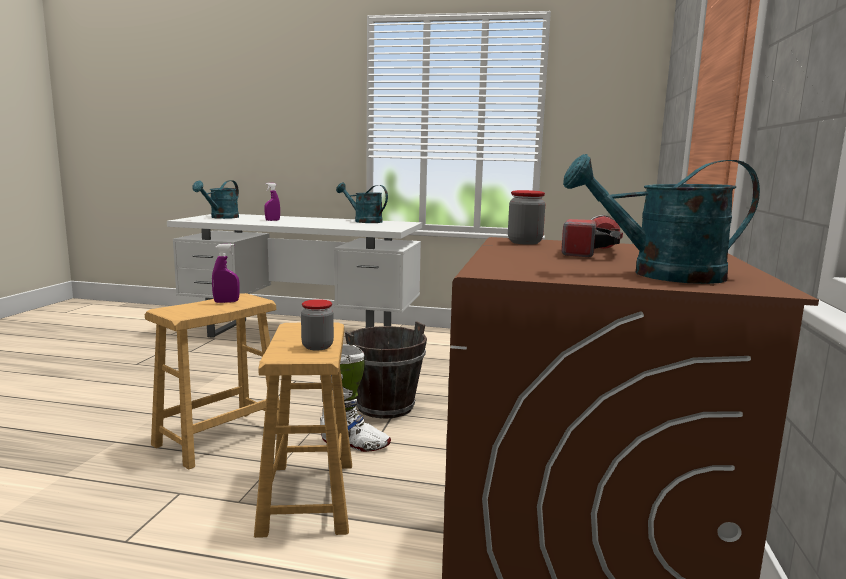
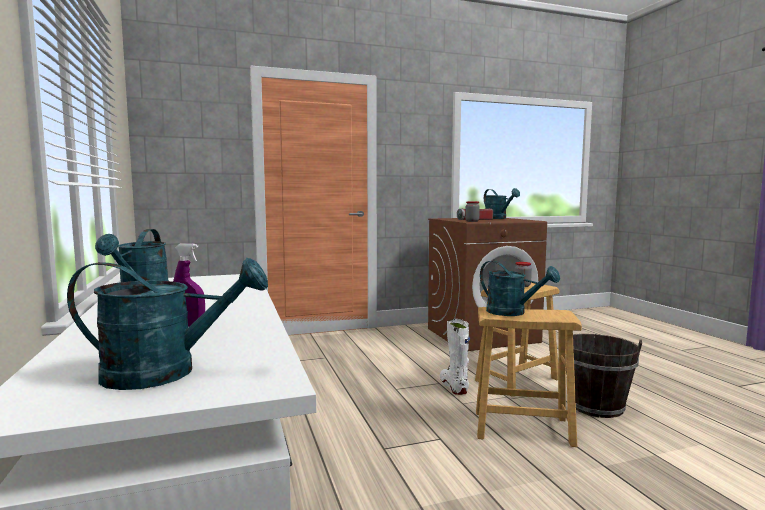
camera: 120 degrees left, 5 degrees down
purple spray bottle [212,244,240,303] -> turquoise watering can [480,261,560,316]
brown bucket [345,321,427,419] -> brown bucket moved to [566,334,642,418]

